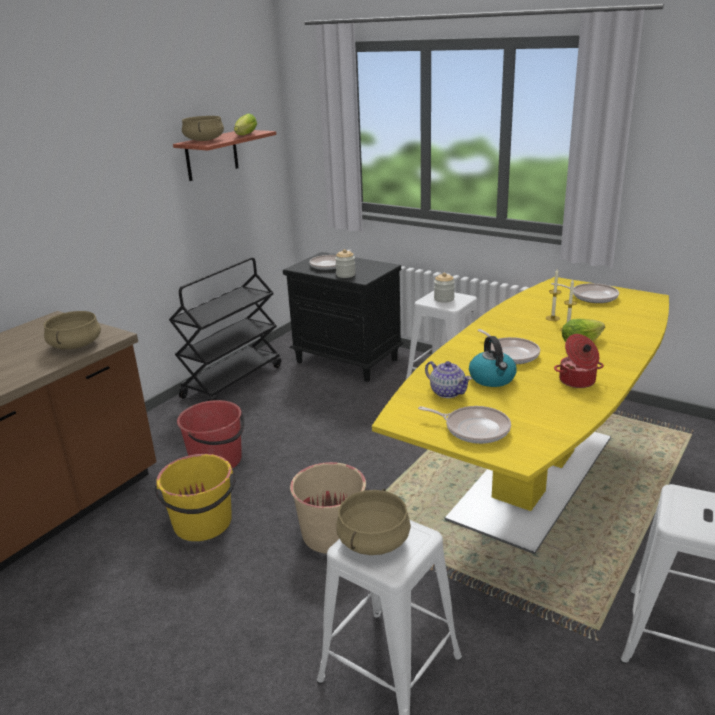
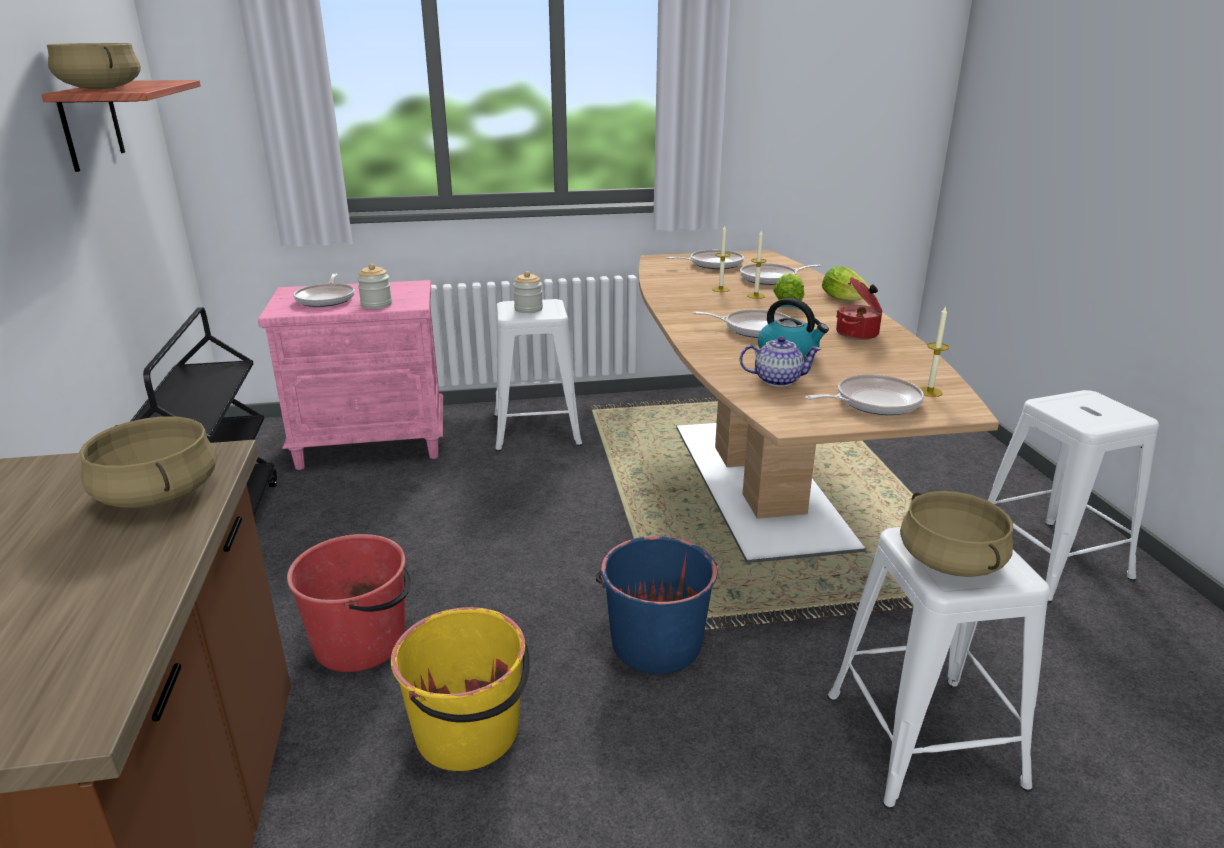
camera: 45 degrees left, 0 degrees up
lettuce [234,113,257,135] -> lettuce moved to [822,266,870,301]
black nightstand [283,252,403,382] -> pink nightstand [258,280,443,470]
beige bucket [290,462,368,554] -> blue bucket [596,536,718,674]
yellow dining table [372,277,669,554] -> brown dining table [639,250,999,563]
none -> frying pan [740,263,821,285]
none -> candle [920,306,949,397]

